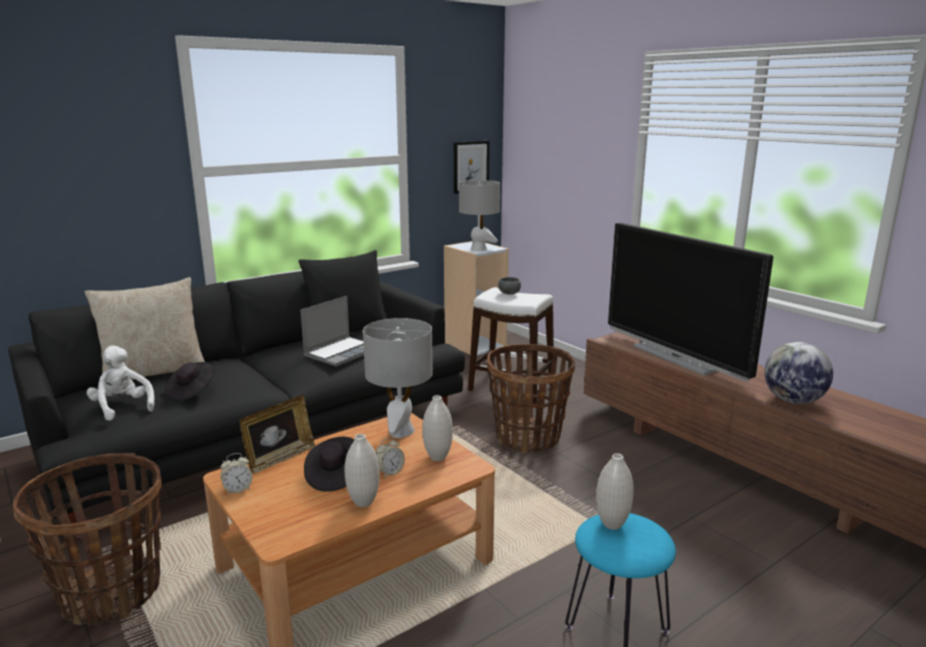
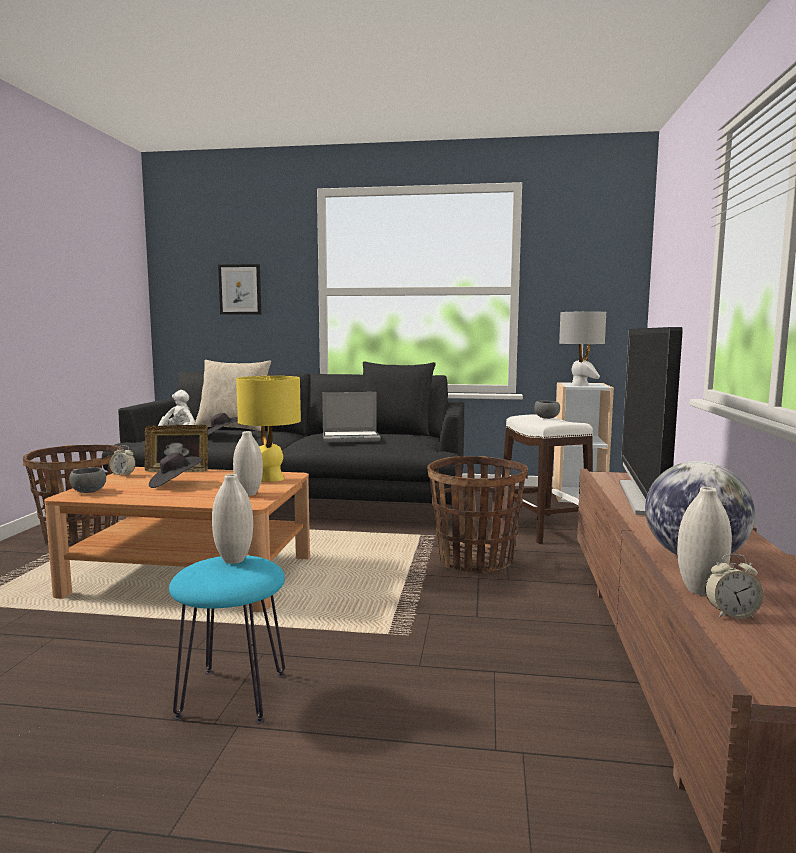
camera: 45 degrees right, 10 degrees down
white vase [345,434,380,507] -> white vase moved to [677,487,732,596]
grey table lamp [363,318,433,438] -> yellow table lamp [236,376,301,482]
alarm clock [376,437,405,478] -> alarm clock moved to [705,554,763,619]
picture [454,141,489,194] -> picture moved to [218,264,261,315]
none -> grey bowl [69,467,106,493]

